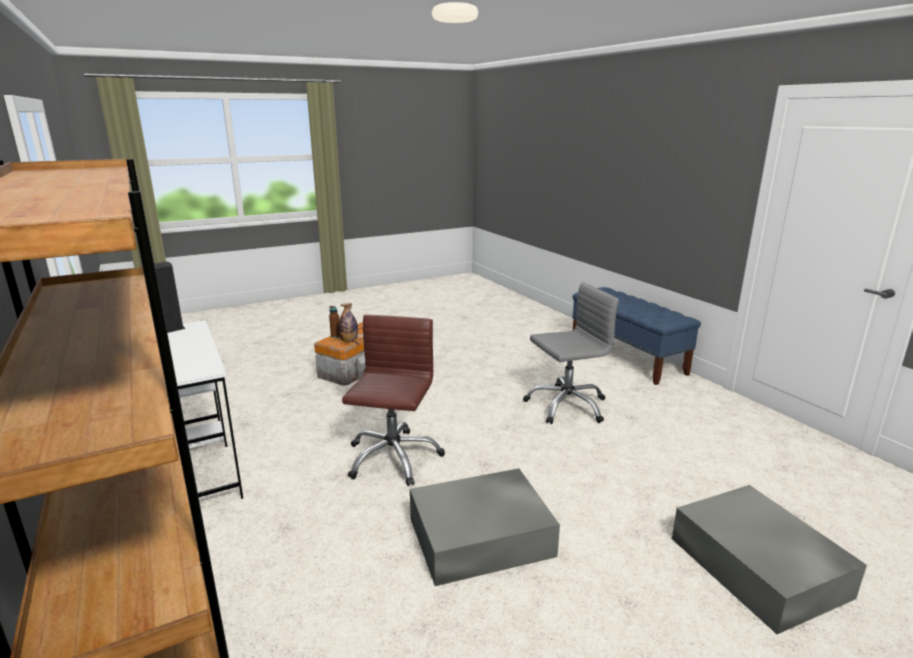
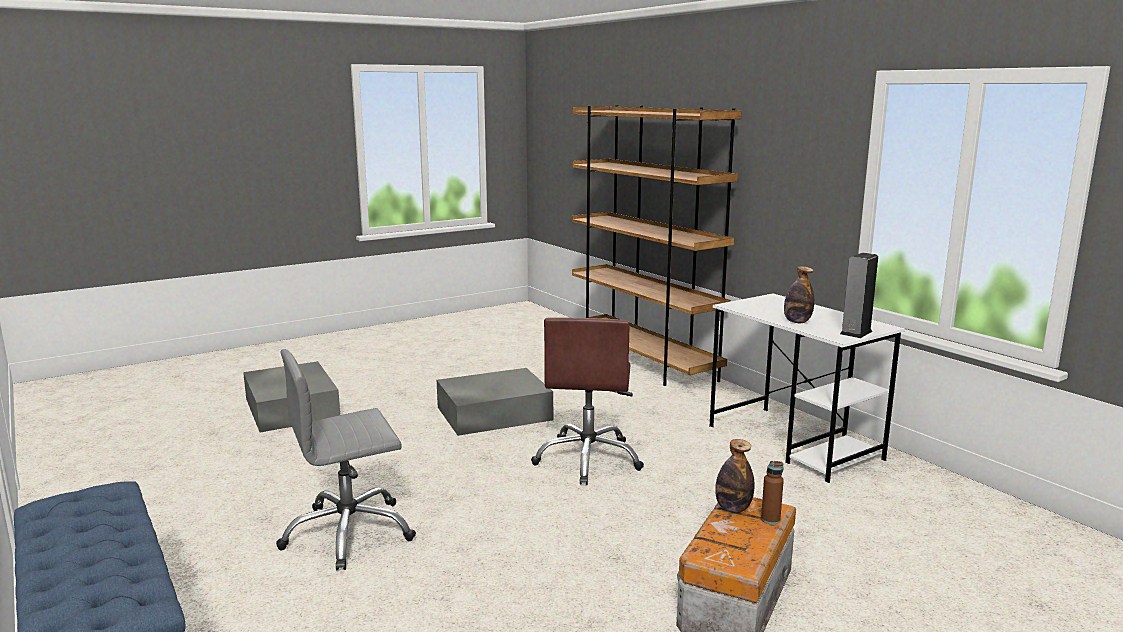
camera: 175 degrees right, 5 degrees down
none -> bottle [784,266,814,323]

